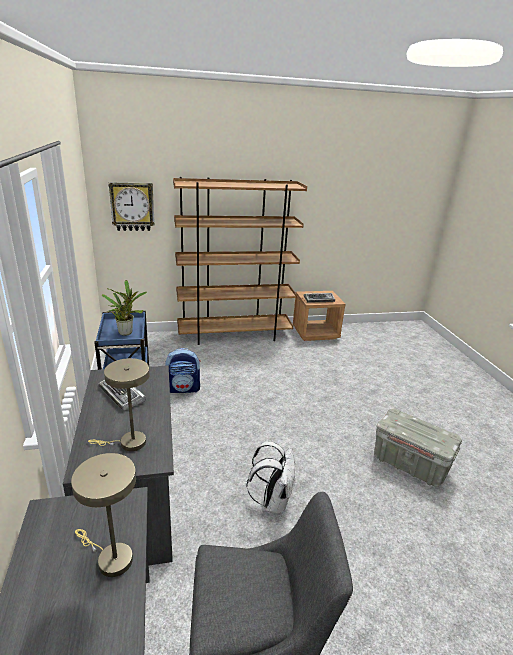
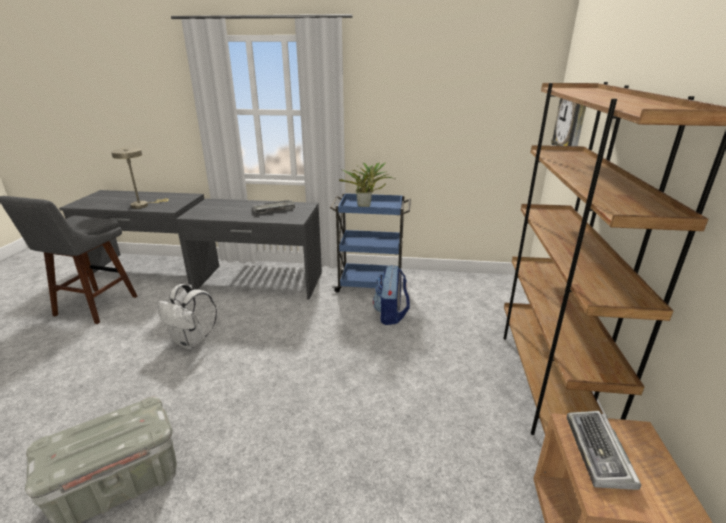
camera: 110 degrees right, 0 degrees up
beige table lamp [88,358,150,451] -> none

